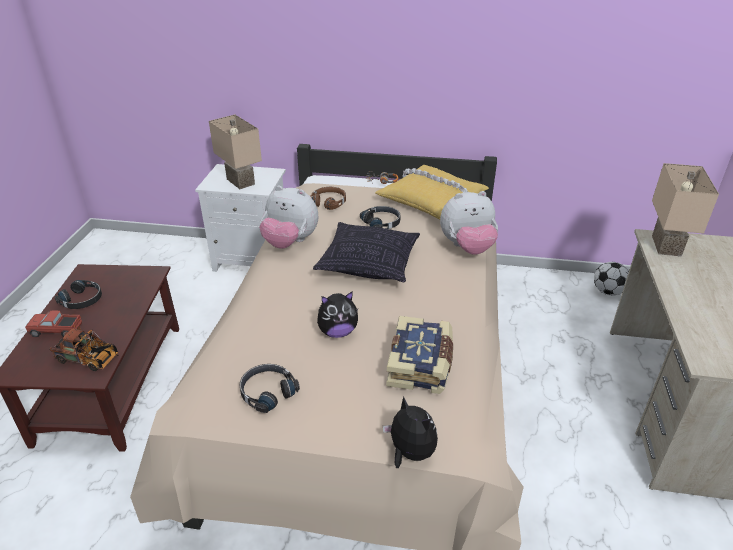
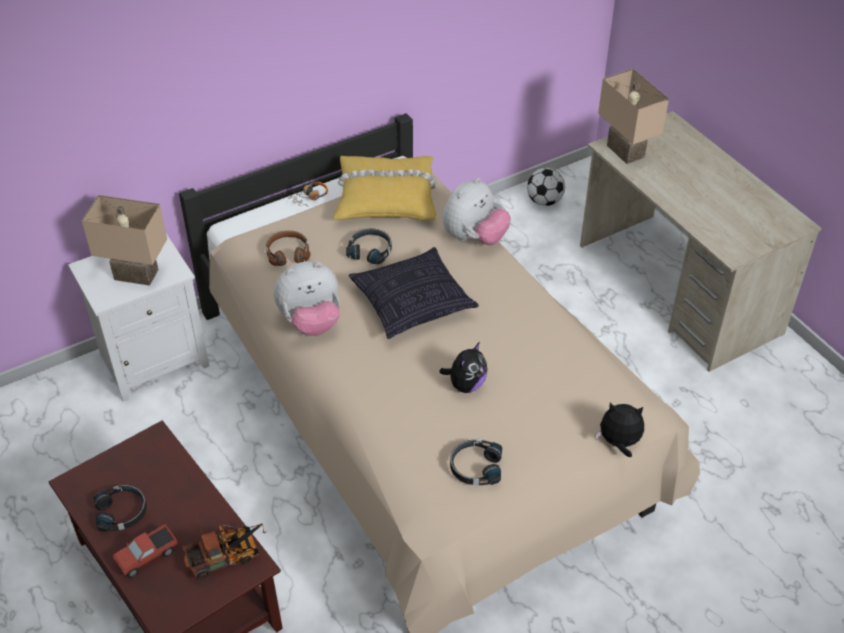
camera: 40 degrees left, 10 degrees up
book [386,316,453,394] -> none

